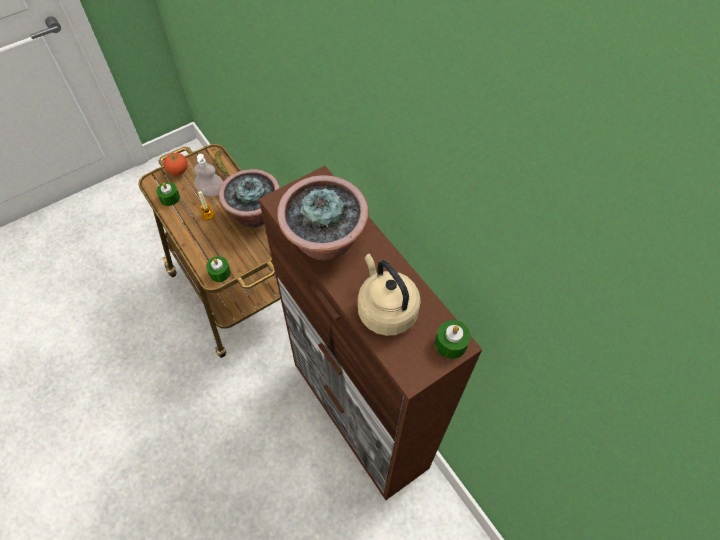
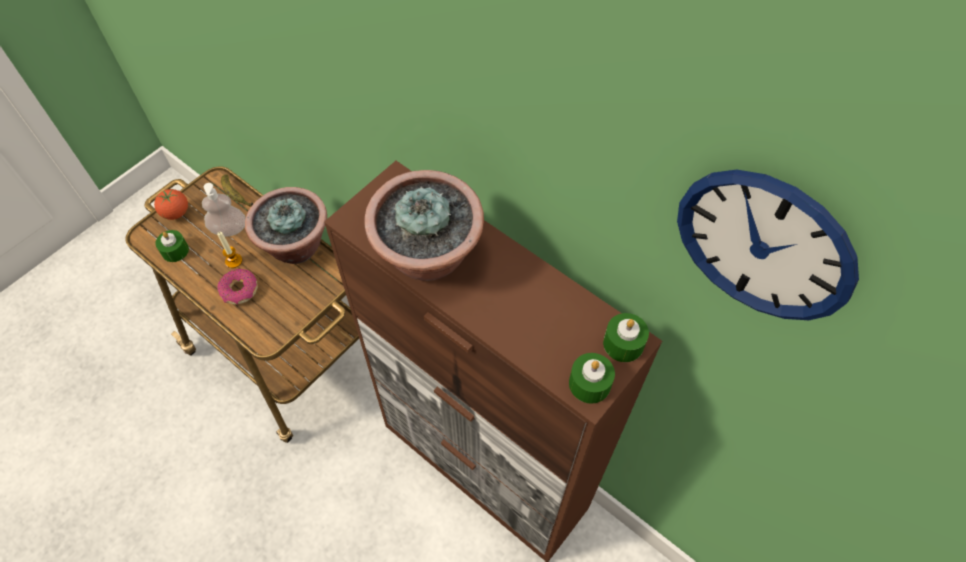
camera: 15 degrees left, 0 degrees up
green candle [206,256,231,282] -> green candle moved to [569,353,615,404]
beige kettle [358,254,421,336] -> none
none -> donut [217,269,258,304]
none -> wall clock [677,170,859,320]

